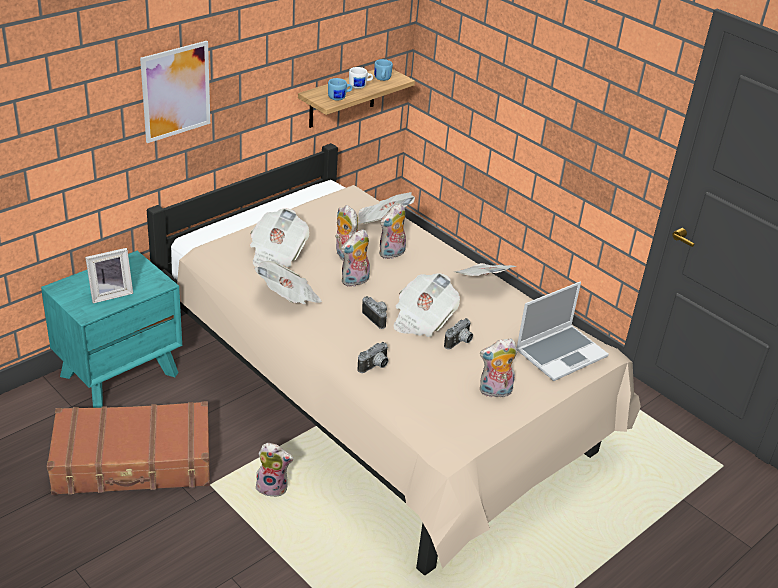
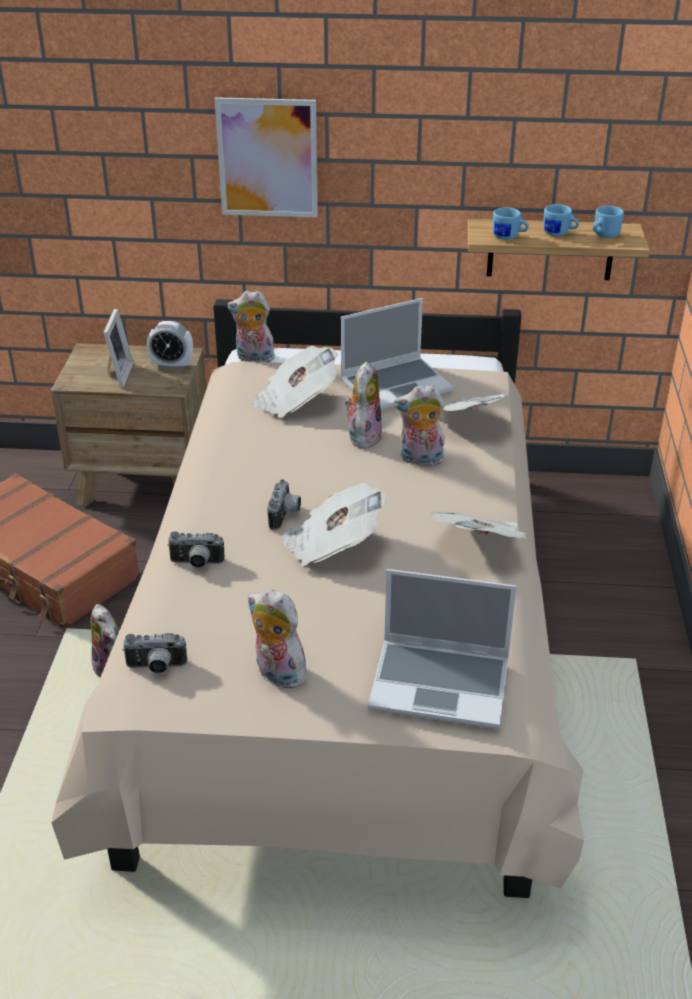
camera: 50 degrees right, 0 degrees up
turquoise nightstand [41,251,182,408] -> brown nightstand [51,343,207,508]
picture frame [85,248,133,303] -> picture frame turned 105 degrees counterclockwise [103,309,133,388]
newspaper [254,261,322,305] -> none
plush toy [341,229,370,287] -> plush toy moved to [227,291,275,362]
white mug [349,67,373,89] -> blue mug [543,204,579,236]
camera [444,318,473,349] -> camera moved to [123,633,187,674]
none -> alarm clock [147,321,193,370]
none -> laptop [340,298,453,410]

